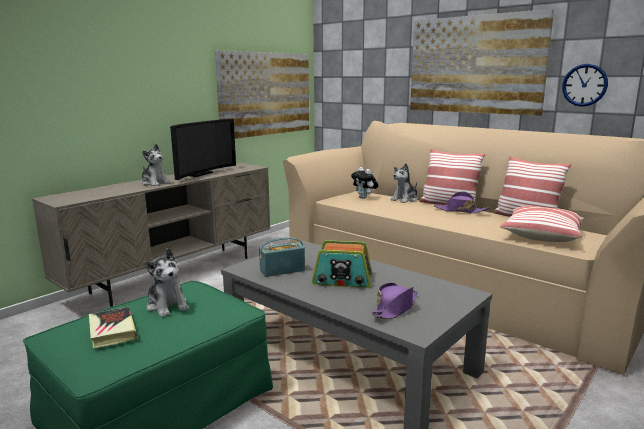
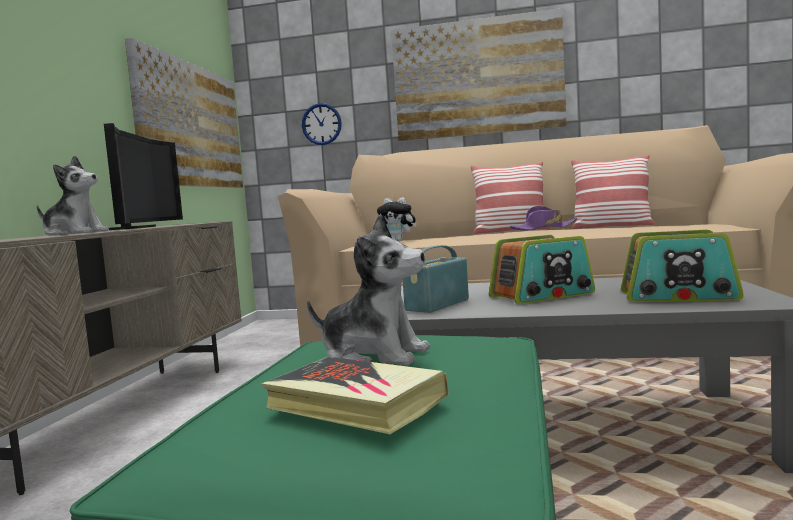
camera: 30 degrees left, 10 degrees down
purple hat [371,283,418,319] -> radio [621,230,744,302]
plush toy [391,164,417,203] -> none
pillow [500,206,584,242] -> none
wall clock [562,64,608,107] -> wall clock moved to [302,103,342,145]

